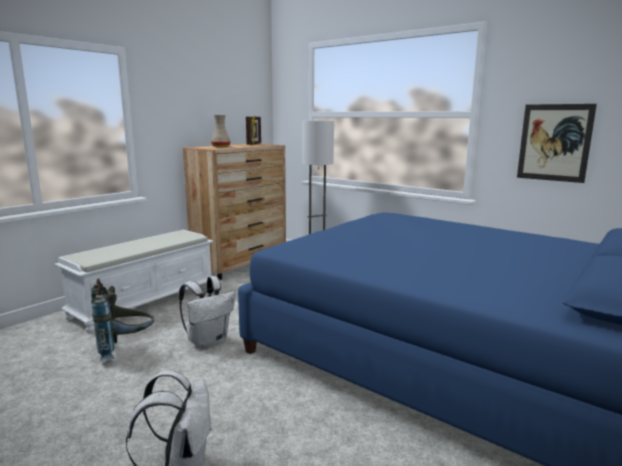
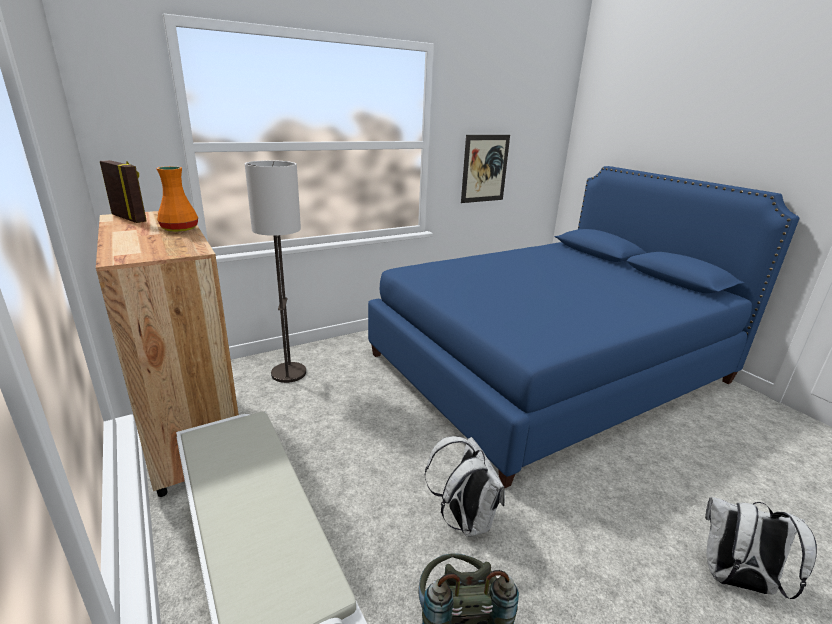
camera: 70 degrees left, 10 degrees up
beige vase [211,115,231,147] -> none
none -> orange vase [156,166,198,232]

